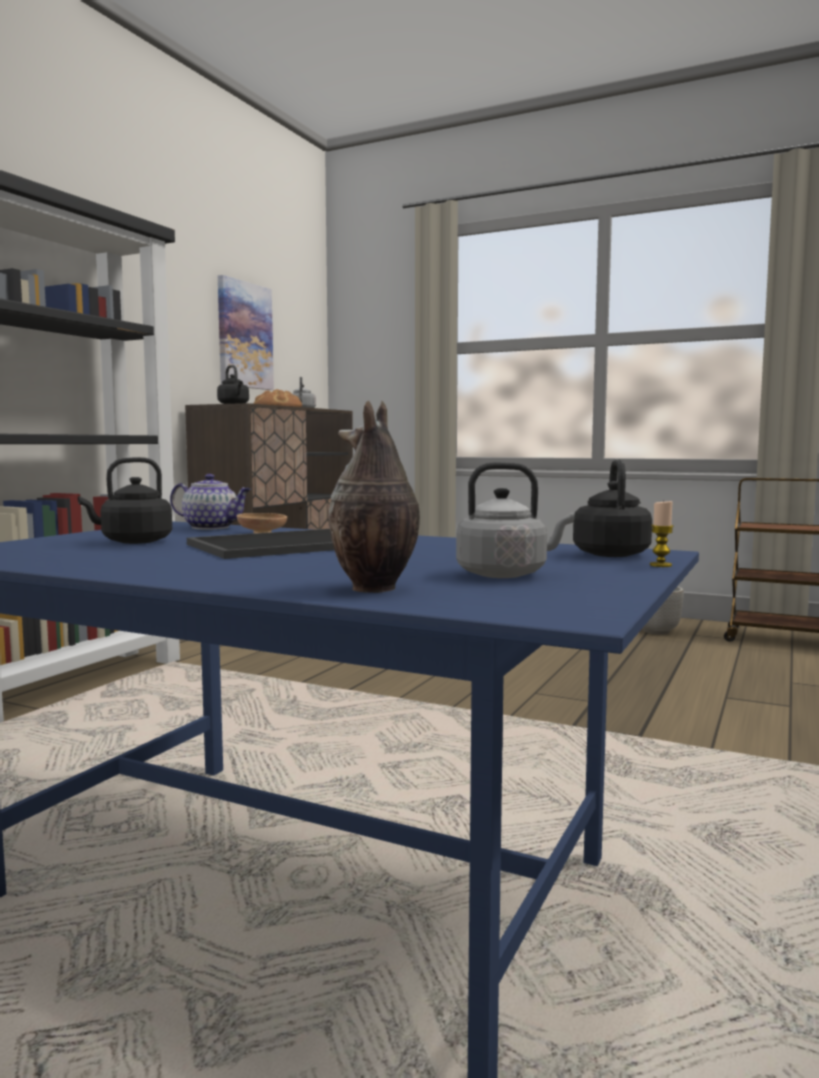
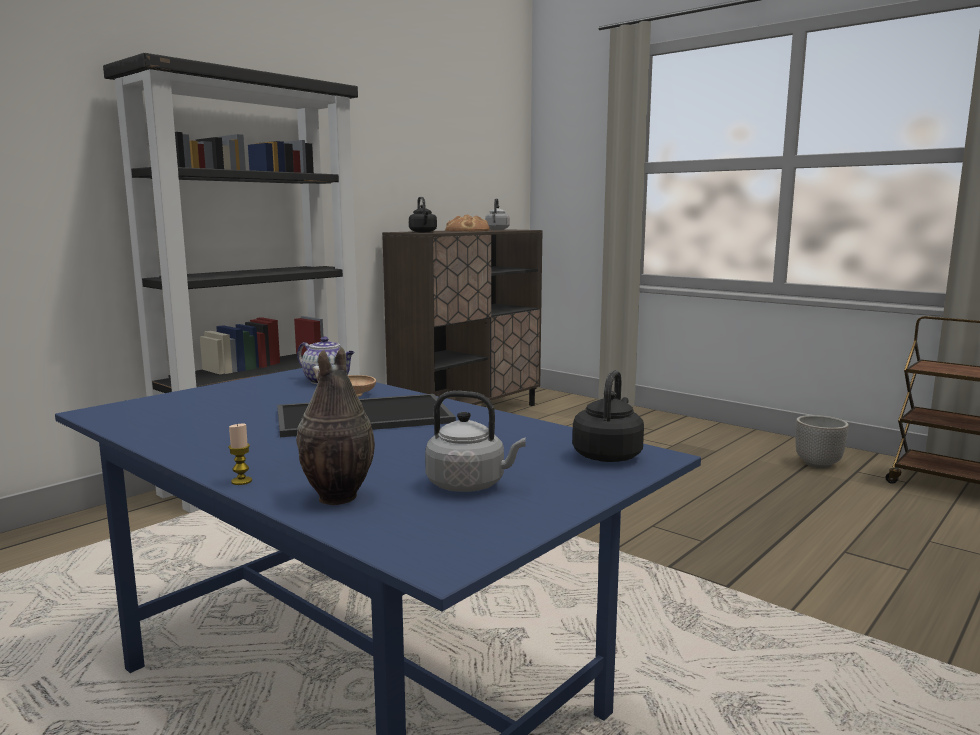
camera: 15 degrees right, 5 degrees up
black kettle [78,457,172,544] -> none
picture [218,275,274,390] -> none
candle [650,500,674,567] -> candle moved to [228,423,252,485]

